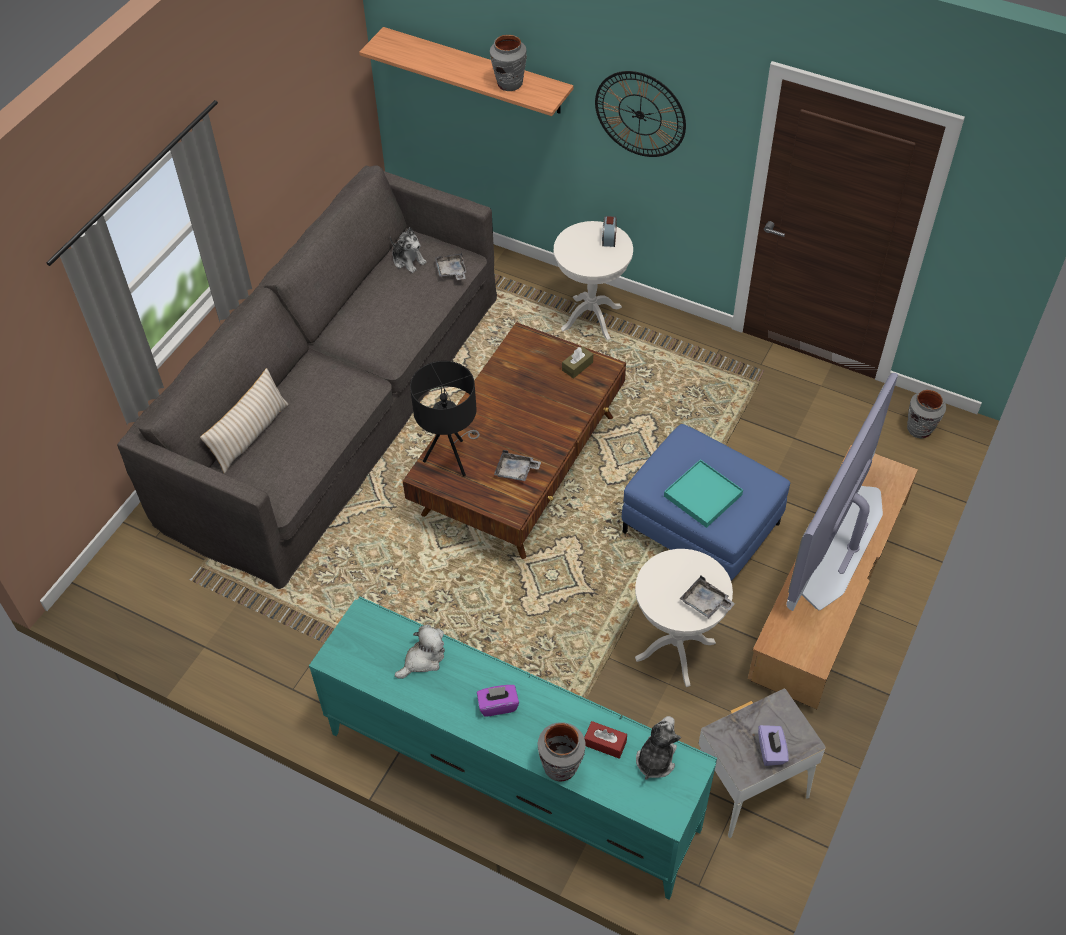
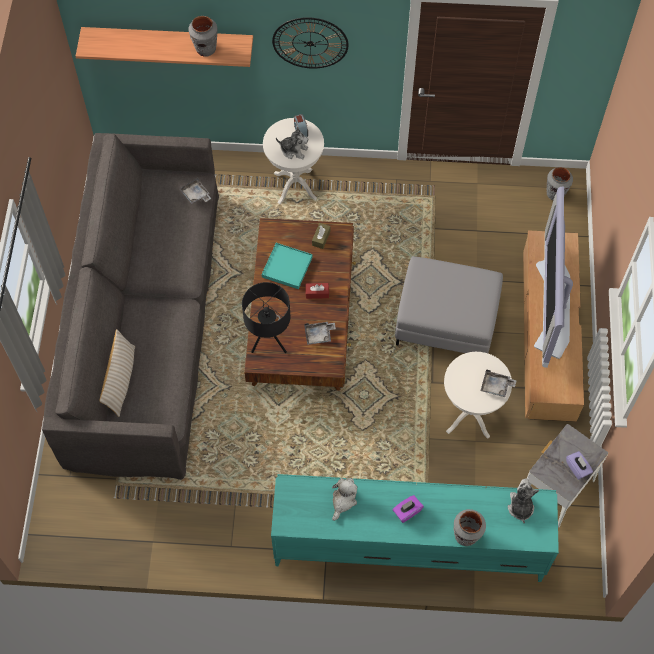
camera: 25 degrees left, 10 degrees up
plush toy [390,227,427,273] -> plush toy moved to [276,128,308,160]
red tissue box [584,721,627,759] -> red tissue box moved to [305,283,329,299]
blue ottoman [622,424,790,581] -> grey ottoman [395,256,503,353]
turquoise tray [664,459,743,528] -> turquoise tray moved to [262,243,313,289]

